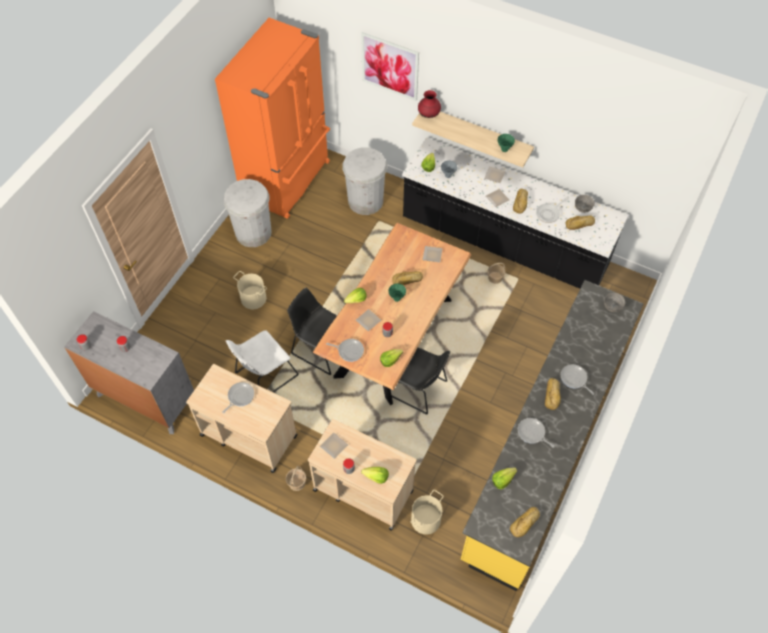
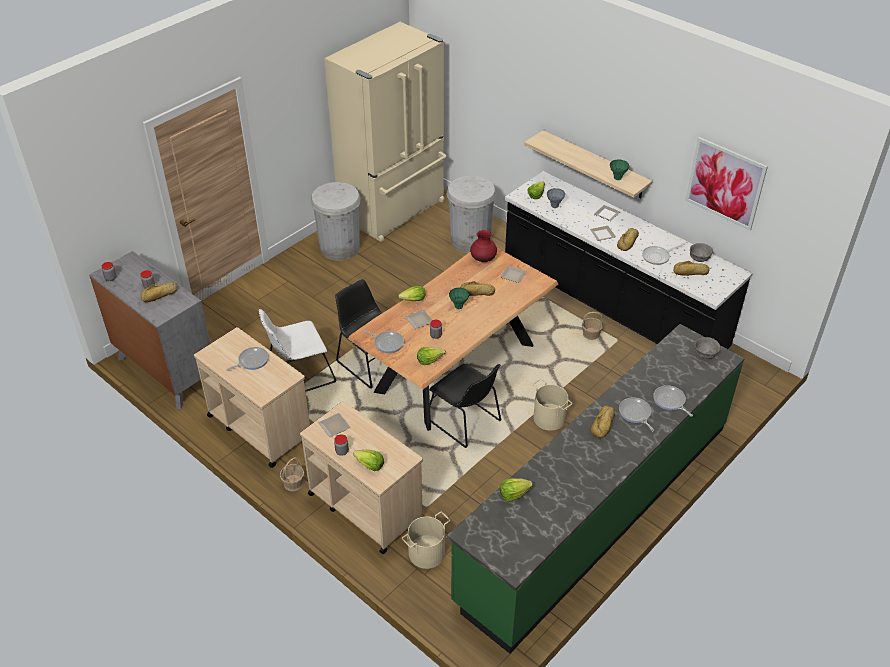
camera: 15 degrees right, 15 degrees down
orange fridge [215,18,330,219] -> beige fridge [324,22,447,242]
beige bucket [233,271,267,309] -> beige bucket moved to [532,379,573,431]
picture [361,32,419,101] -> picture moved to [685,137,768,230]
red vase [418,90,441,118] -> red vase moved to [470,230,497,262]
yellow counter [461,280,643,591] -> green counter [447,324,745,654]
bread [510,507,540,537] -> bread moved to [141,282,178,302]
frying pan [518,418,555,448] -> frying pan moved to [653,385,693,417]

